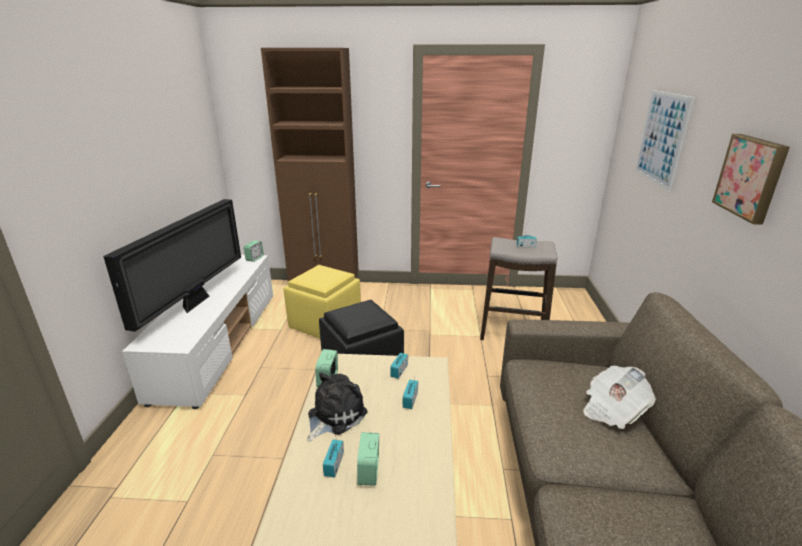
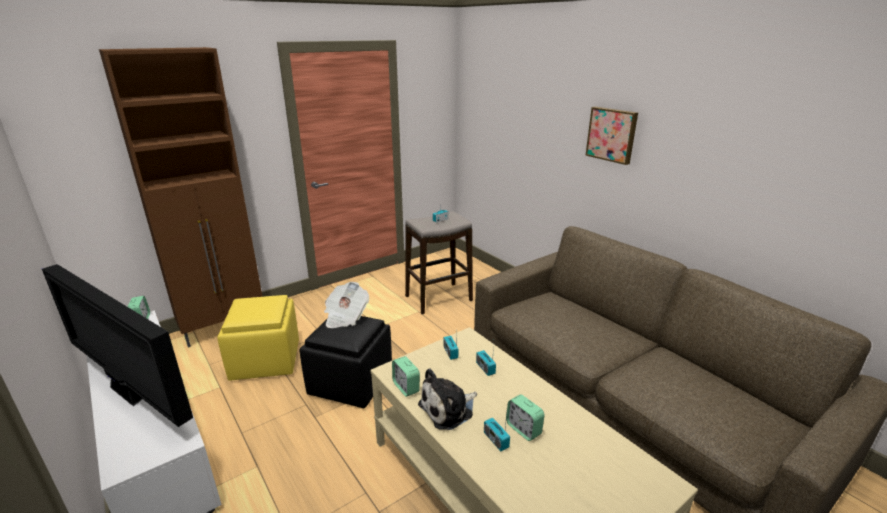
camera: 40 degrees left, 0 degrees up
television [103,199,241,332] -> television turned 150 degrees clockwise [42,264,193,427]
plush toy [307,372,367,442] -> plush toy turned 120 degrees counterclockwise [418,368,477,430]
newspaper [583,365,656,429] -> newspaper moved to [324,282,369,328]
picture [635,90,694,191] -> none

